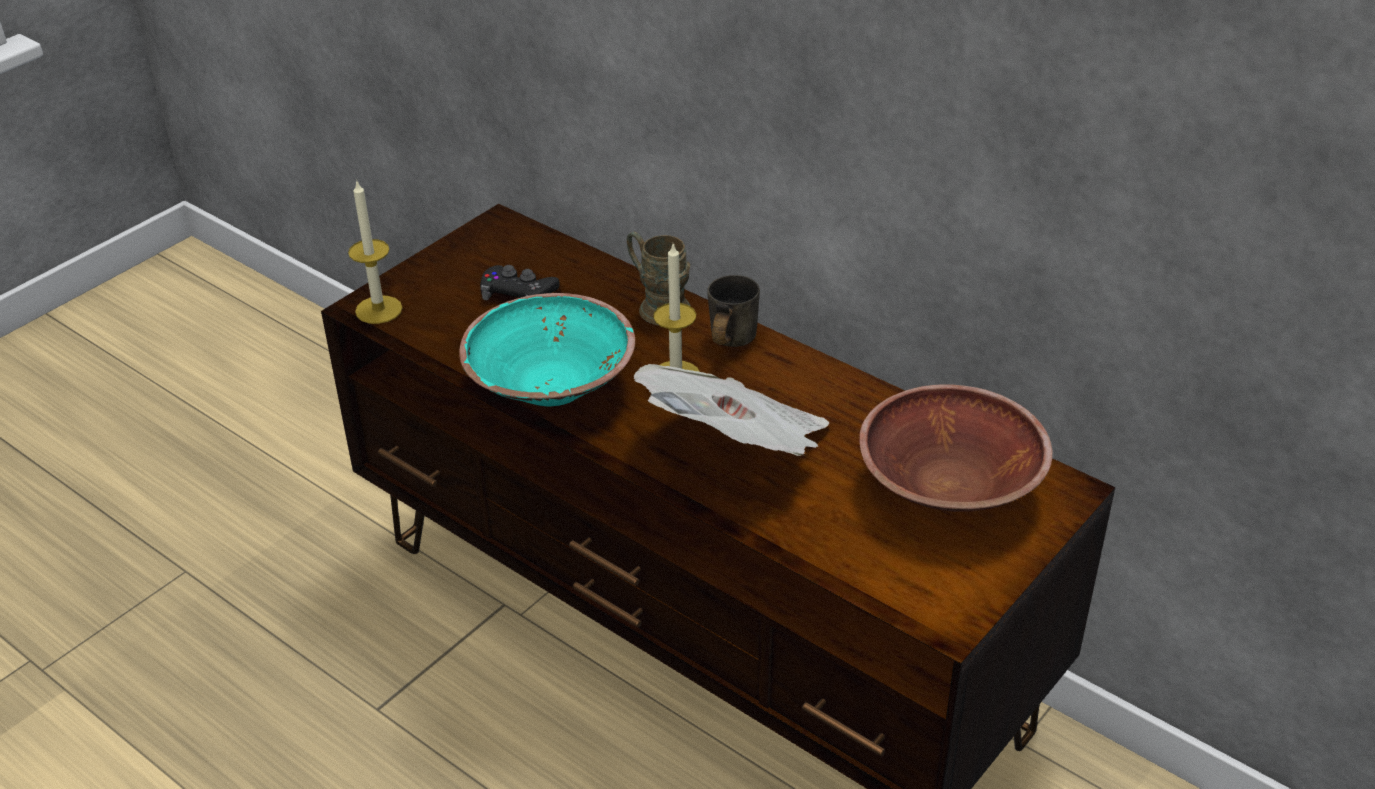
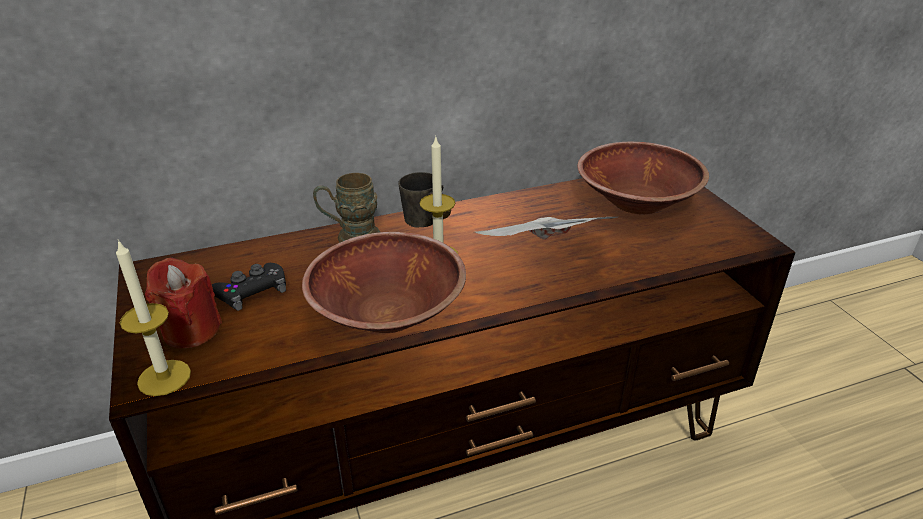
camera: 60 degrees left, 5 degrees down
turquoise bowl [459,293,635,406] -> brown bowl [302,232,466,333]
none -> red candle [145,257,222,348]

